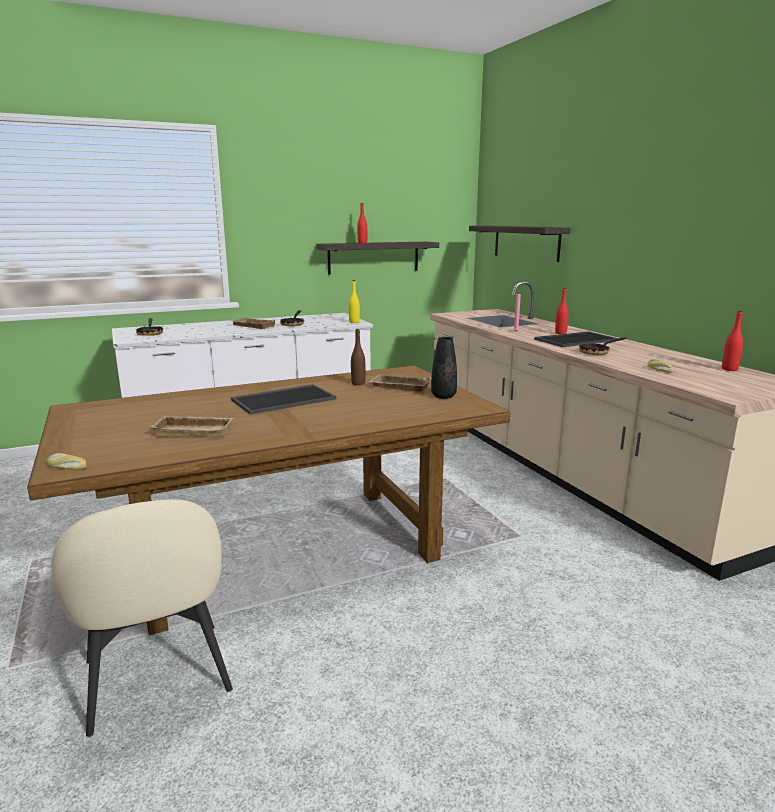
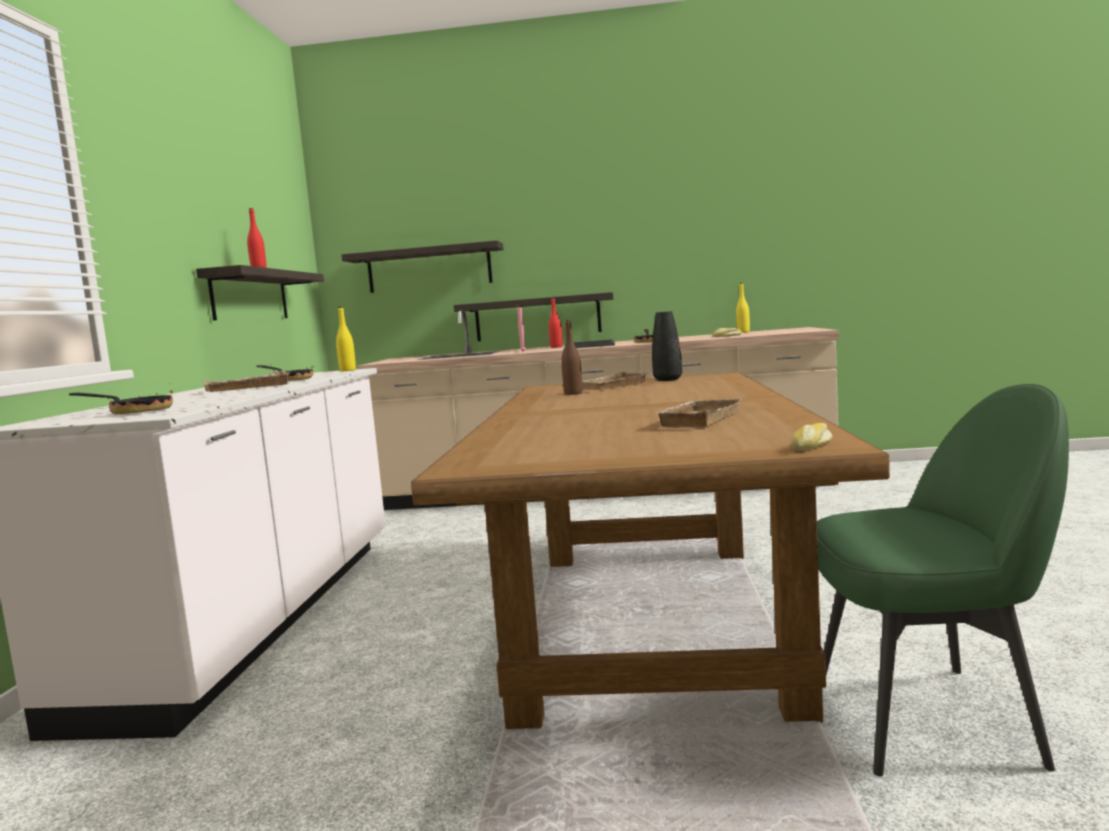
camera: 60 degrees left, 10 degrees down
beige chair [51,499,233,737] -> green chair [817,384,1069,776]
tray [231,384,336,415] -> none
red bottle [722,311,743,371] -> yellow bottle [736,283,750,333]
none -> shelf [454,292,614,341]

